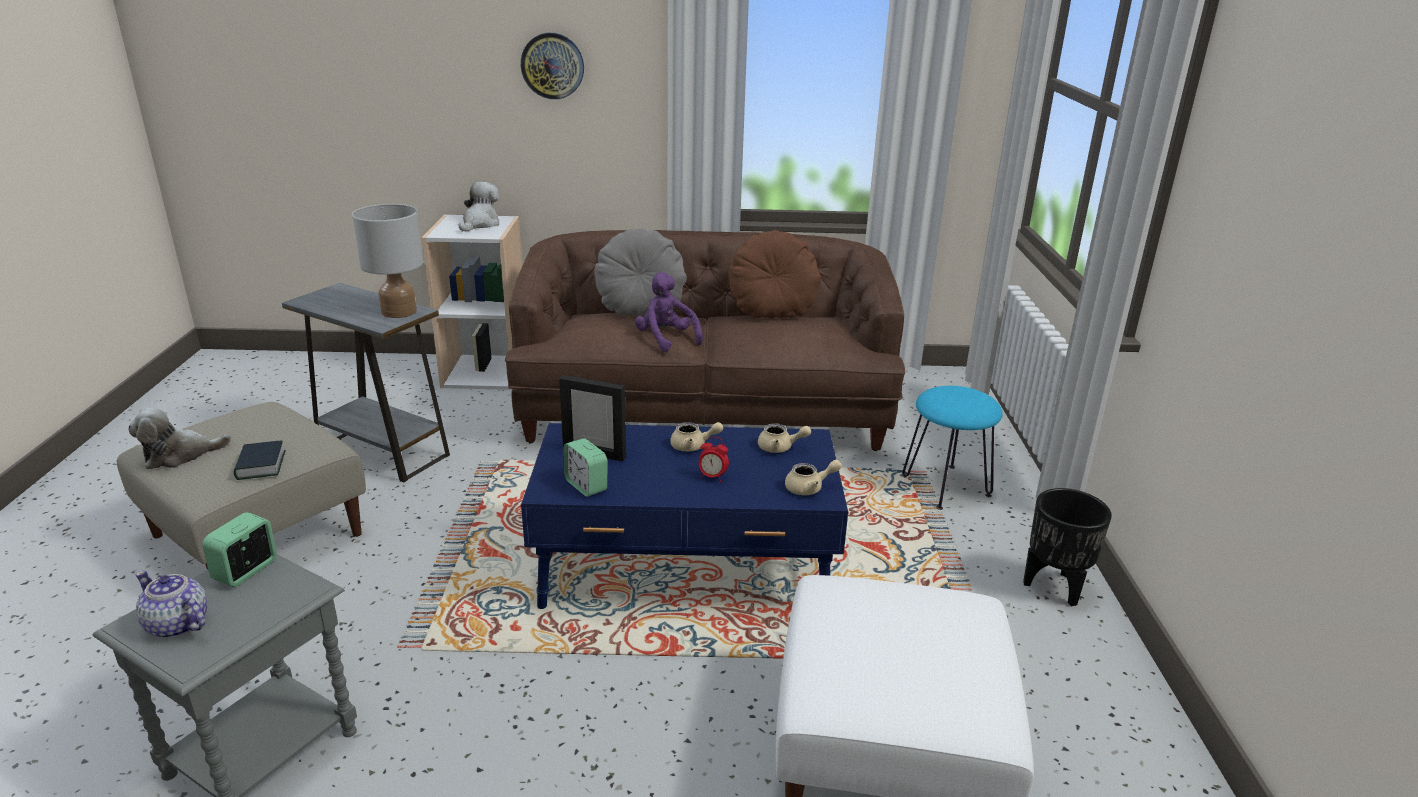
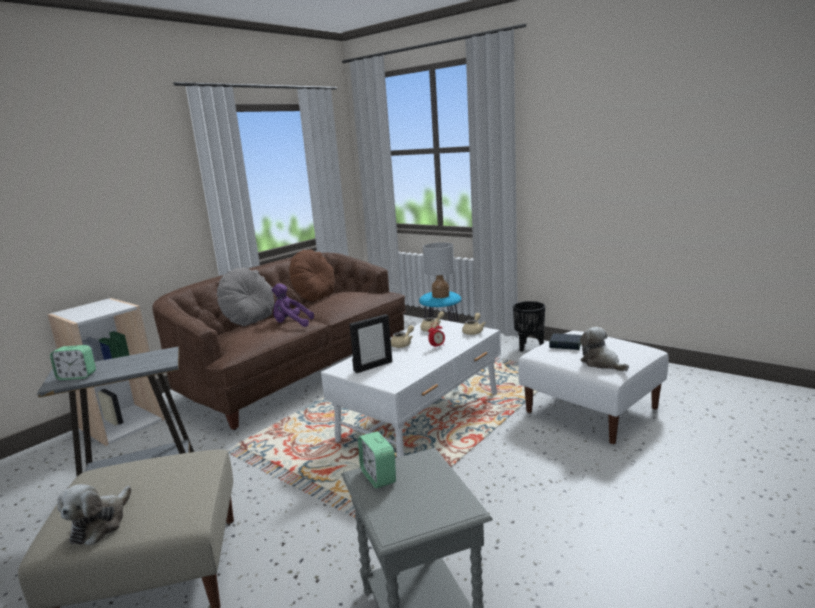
camera: 50 degrees left, 10 degrees down
teapot [135,571,207,638] -> none
book [234,440,286,480] -> book moved to [549,333,582,350]
grey table lamp [352,204,423,318] -> grey table lamp moved to [423,242,454,298]
plush toy [459,182,500,232] -> plush toy moved to [580,327,629,371]
wall clock [521,33,584,99] -> none
blue coffee table [521,423,848,609] -> white coffee table [321,319,501,458]
alarm clock [564,438,607,497] -> alarm clock moved to [50,345,96,380]

